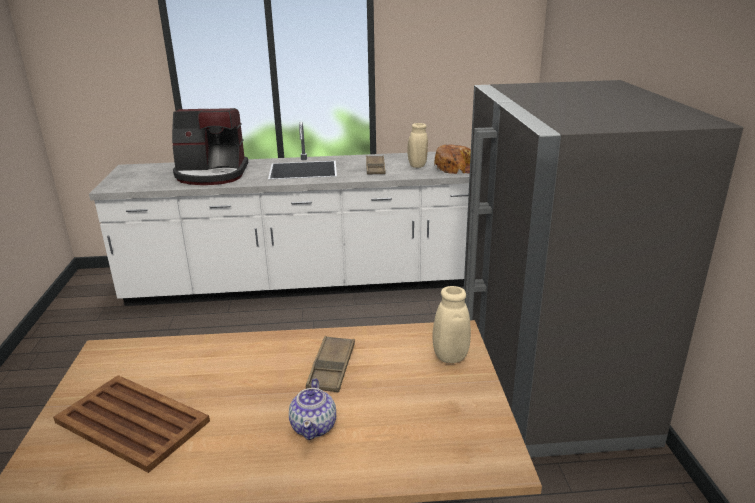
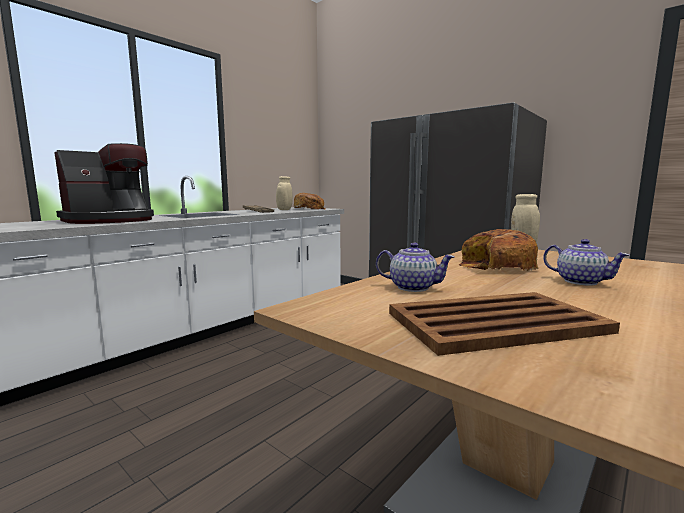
camera: 45 degrees left, 15 degrees down
brown tray [306,336,355,392] -> bread [459,229,539,271]
none -> teapot [376,242,455,292]

